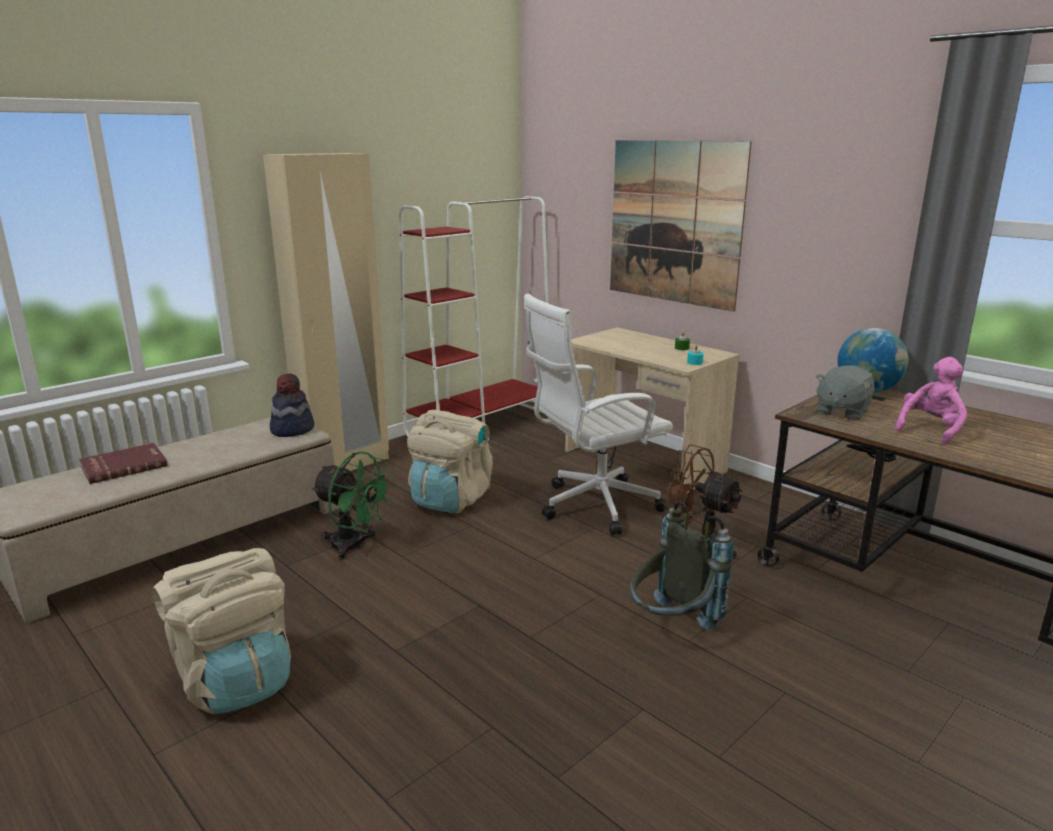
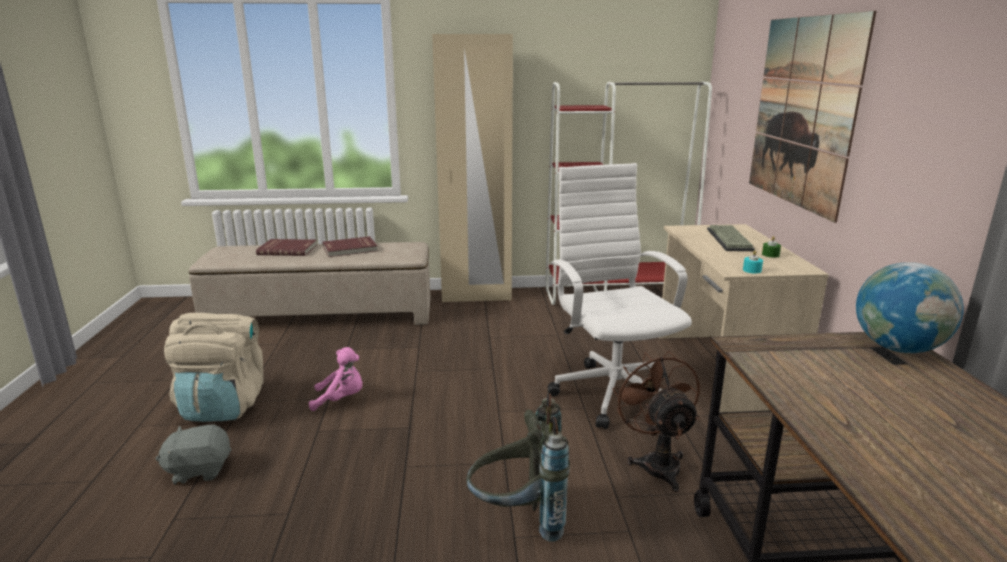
camera: 40 degrees right, 0 degrees up
hat [270,373,314,437] -> none
green fan [311,451,393,560] -> none
beige backpack [407,410,493,513] -> none
white office chair [524,294,673,535] -> white office chair turned 60 degrees clockwise [548,163,692,429]
grey plush toy [816,365,875,421] -> grey plush toy moved to [155,425,231,485]
pink plush toy [895,357,967,445] -> pink plush toy moved to [309,347,363,411]
none -> red book [322,236,378,257]
none -> keyboard [707,225,755,251]

